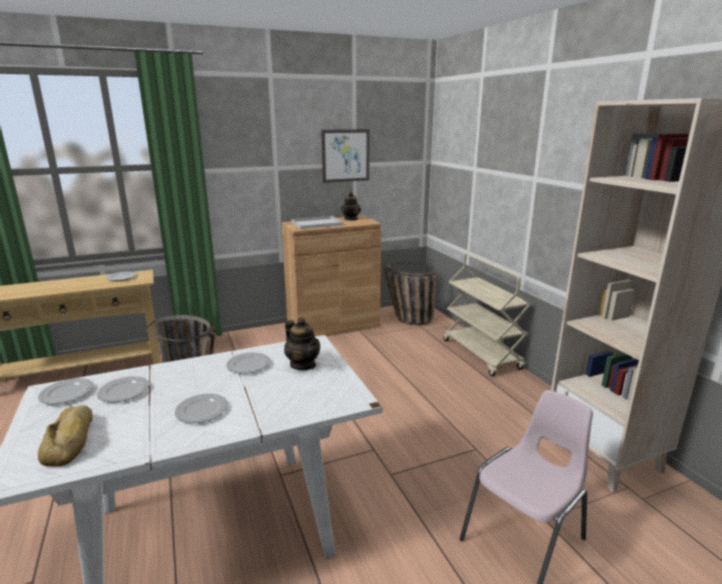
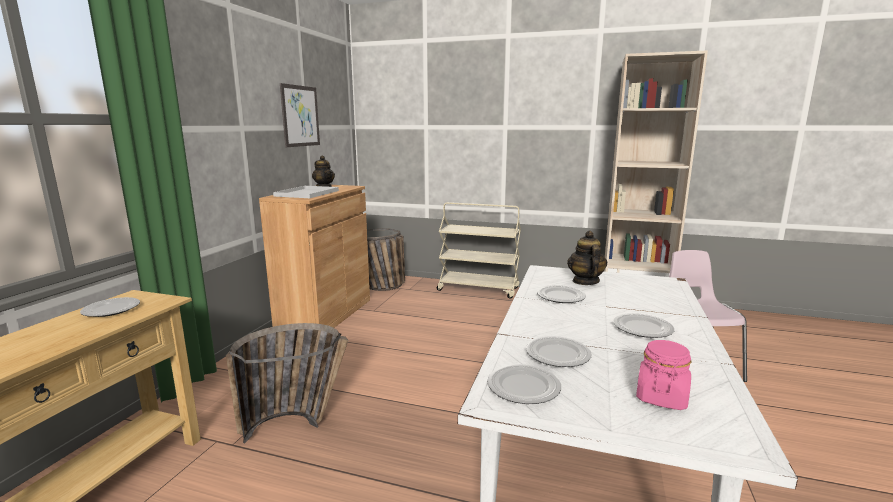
camera: 50 degrees left, 5 degrees down
bread [38,405,93,466] -> pink jar [636,340,692,410]
teapot [284,318,320,370] -> teapot turned 90 degrees counterclockwise [567,231,607,285]

